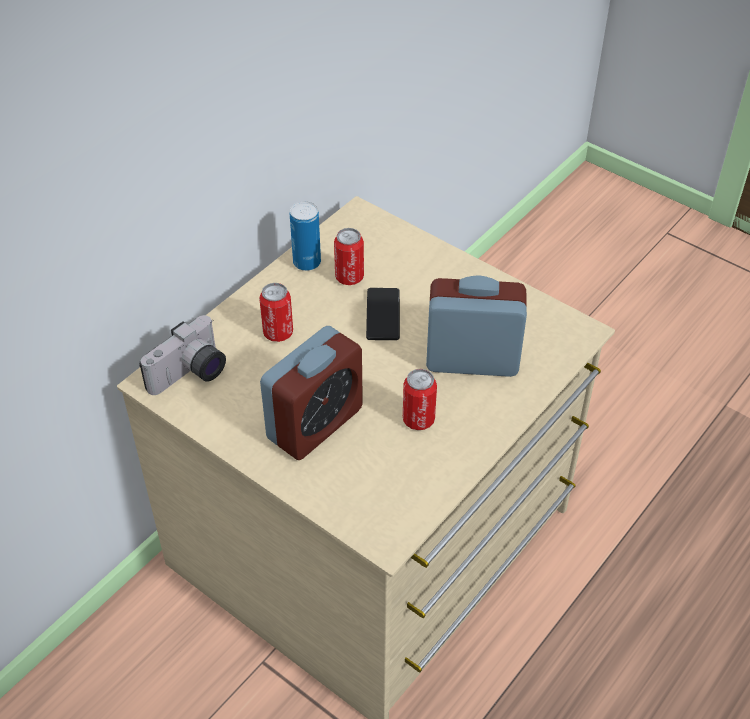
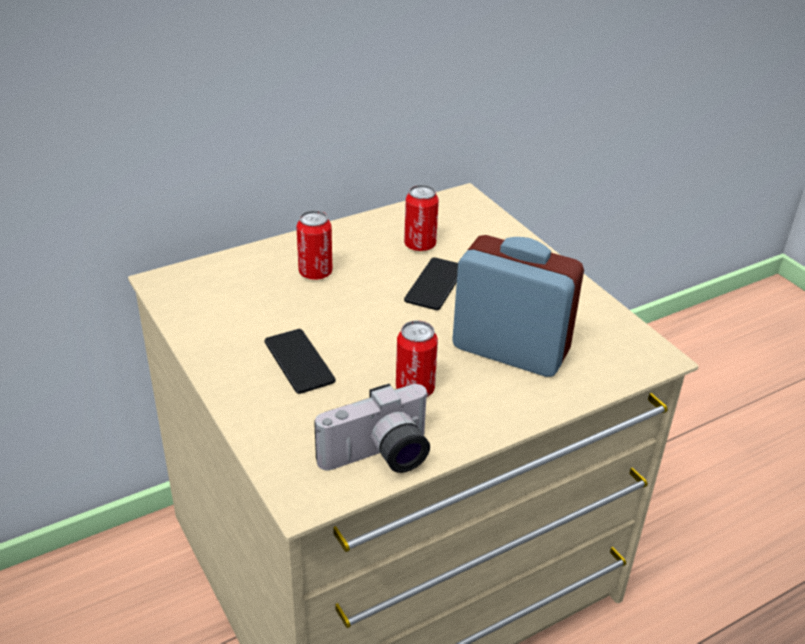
camera: 20 degrees right, 10 degrees down
camera [139,315,226,395] -> camera moved to [314,384,430,473]
alarm clock [260,326,363,460] -> phone [264,329,336,394]
can [290,201,321,271] -> none

